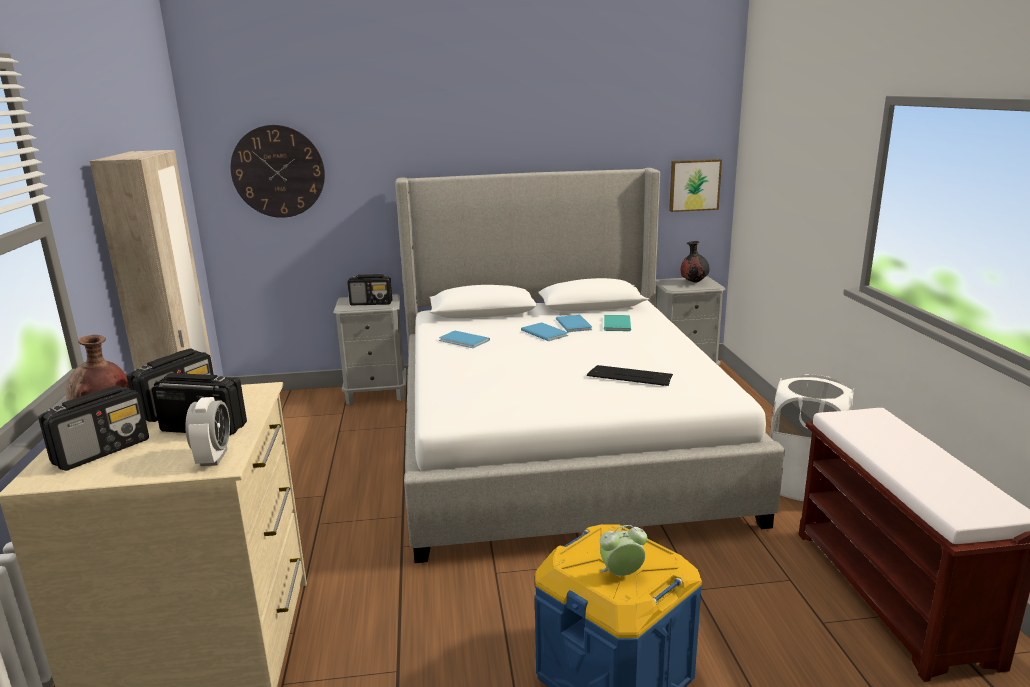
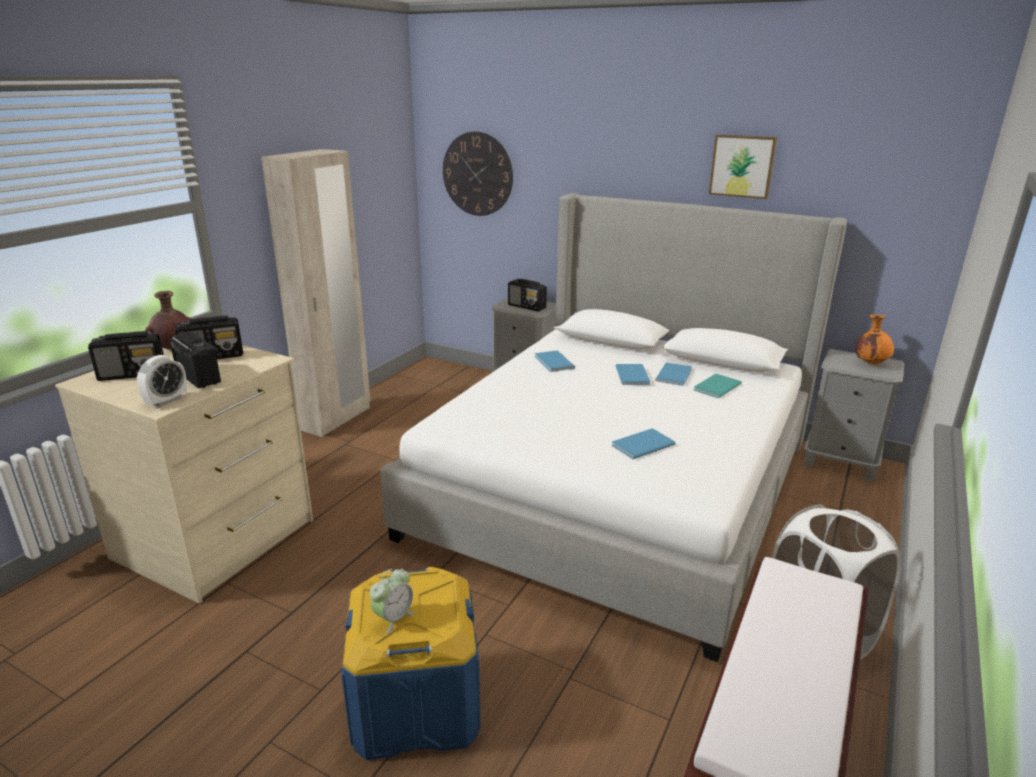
camera: 35 degrees right, 5 degrees up
keyboard [587,365,673,386] -> blue book [612,428,676,459]
alarm clock [599,525,647,576] -> alarm clock turned 105 degrees clockwise [370,569,415,634]
picture [669,159,722,212] -> picture moved to [709,135,777,199]
black vase [681,241,709,283] -> orange vase [856,315,894,365]

